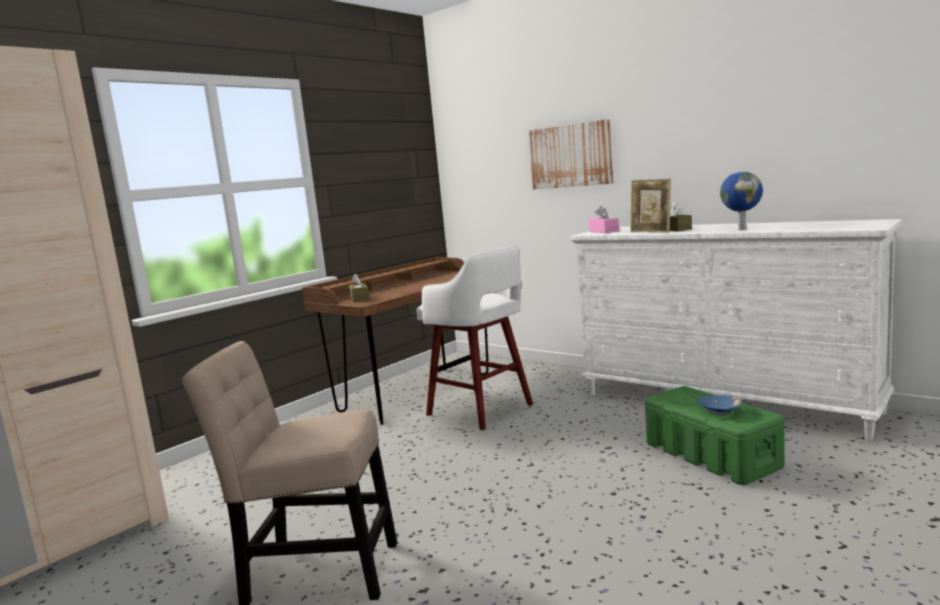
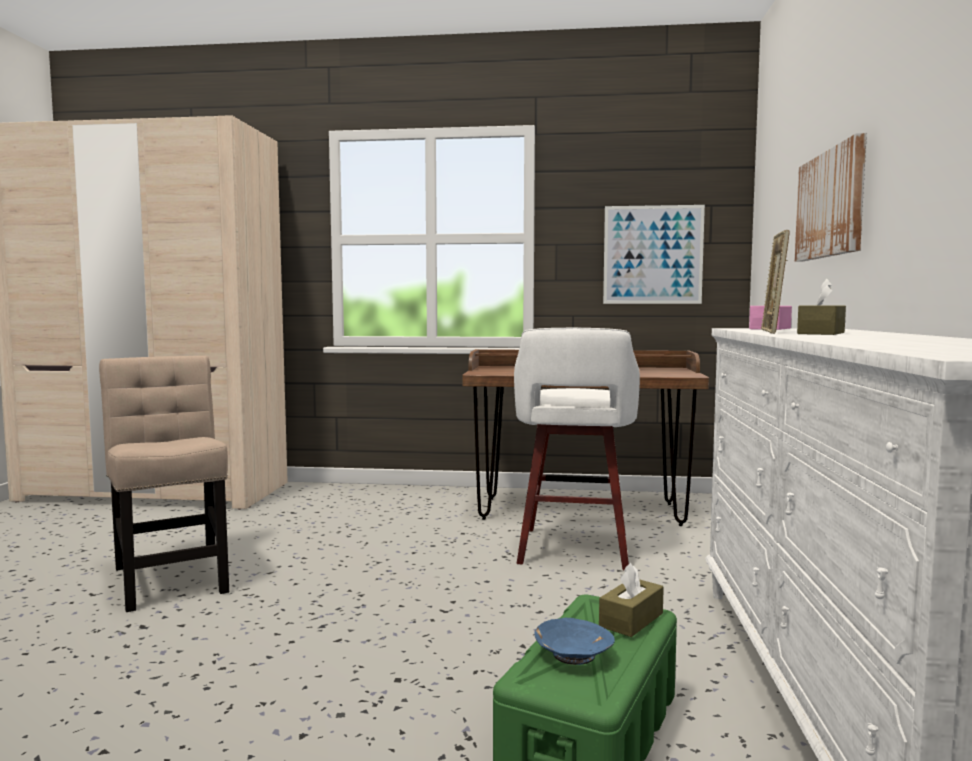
camera: 55 degrees right, 5 degrees down
brown tissue box [349,274,370,302] -> brown tissue box moved to [599,563,664,637]
globe [720,171,763,230] -> none
none -> picture [603,205,705,304]

